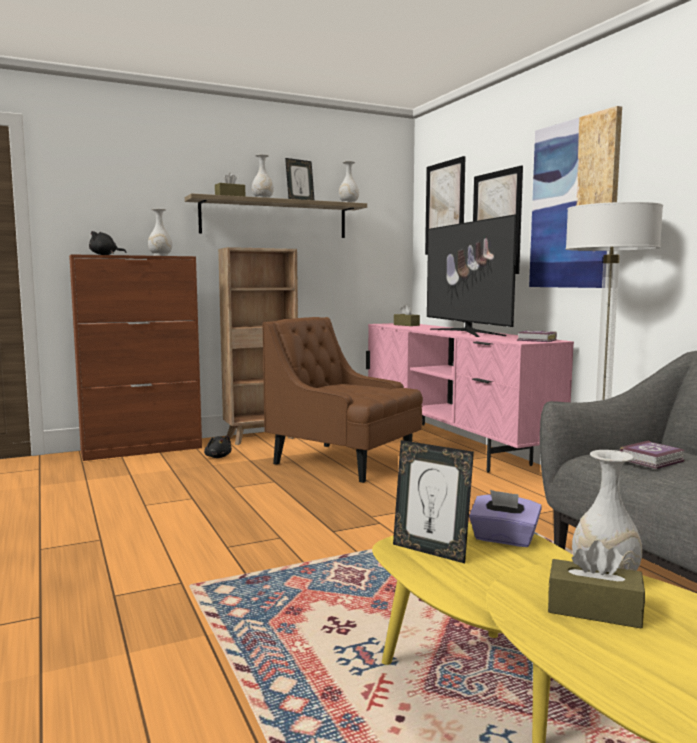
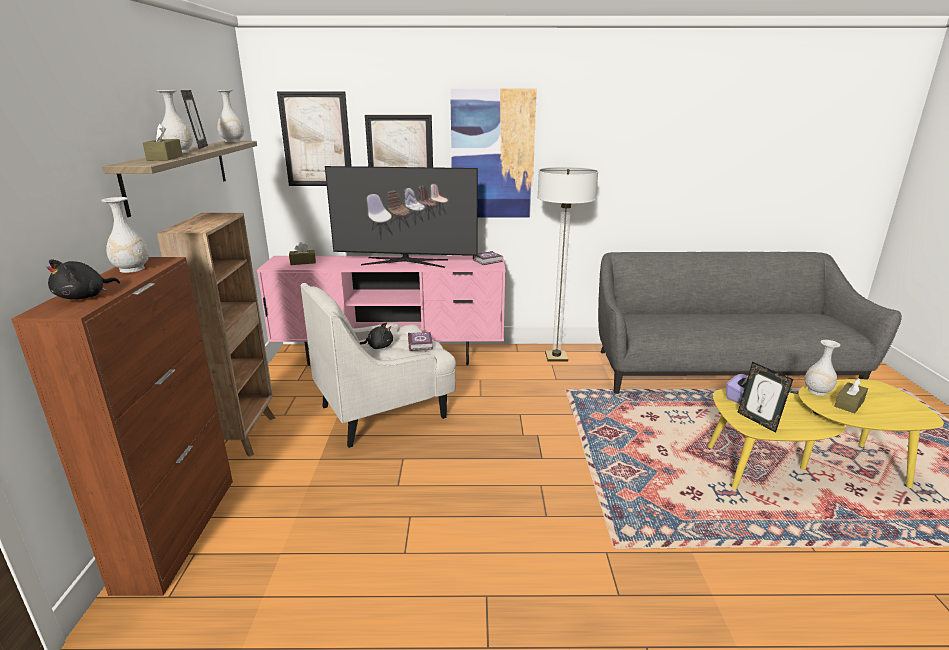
camera: 65 degrees left, 15 degrees up
black plush toy [204,436,232,458] -> black plush toy moved to [360,323,393,349]
brown armchair [263,317,423,483] -> white armchair [301,283,456,448]
picture frame [393,440,474,564] -> picture frame turned 90 degrees clockwise [737,362,793,433]
book [619,441,685,469] -> book moved to [408,332,433,351]

